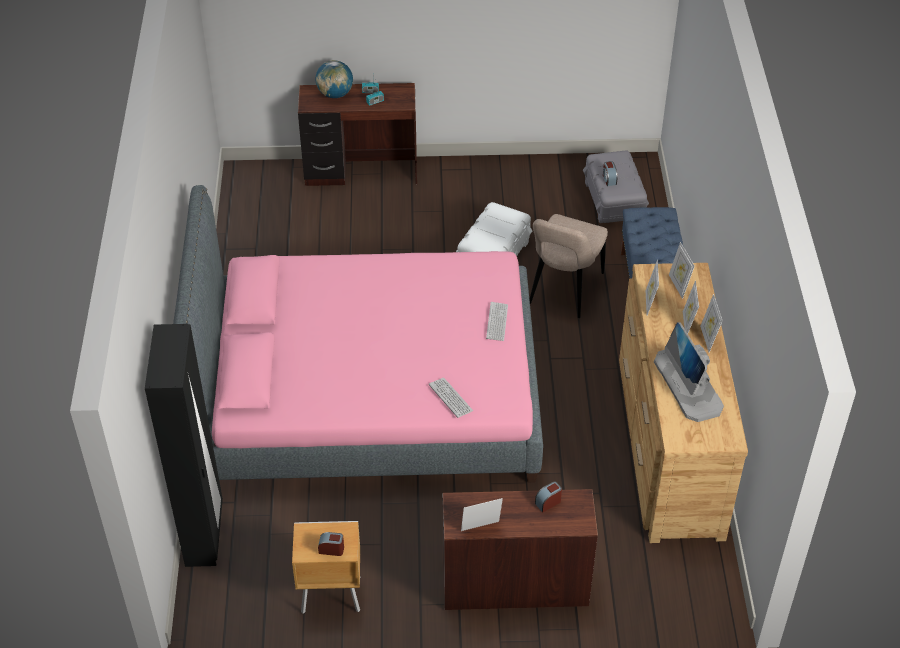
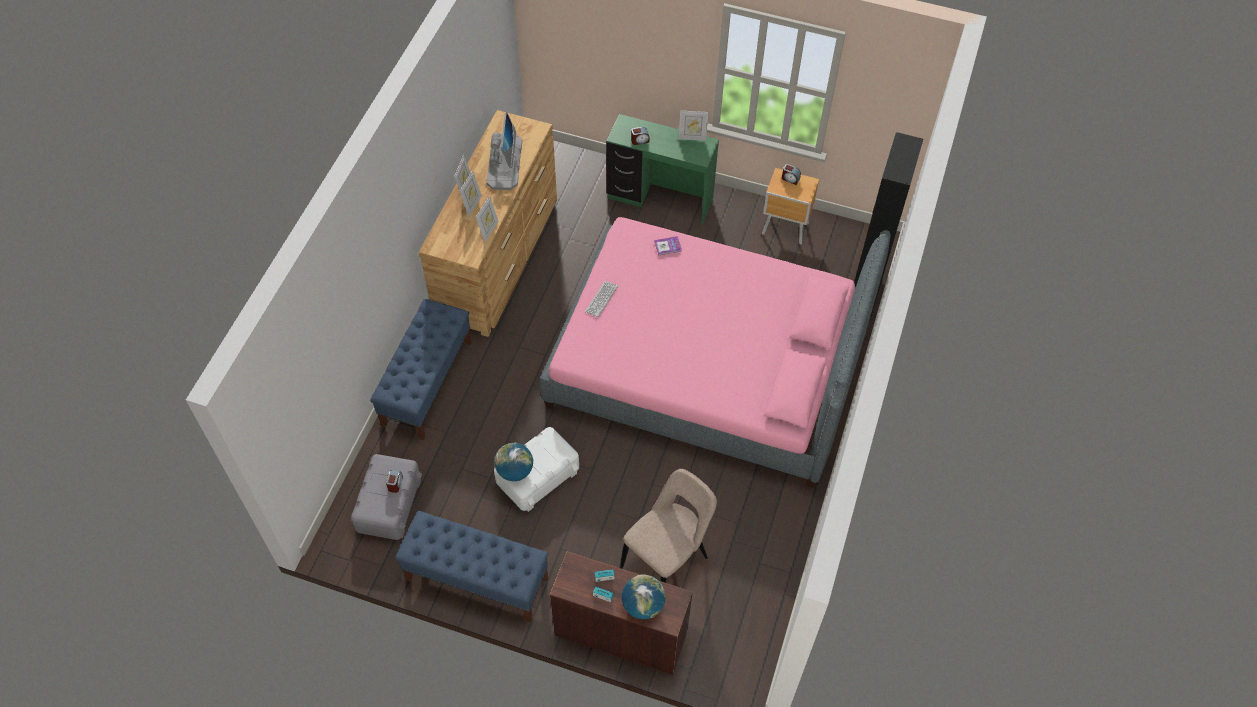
camera: 160 degrees left, 10 degrees up
keyboard [429,378,473,418] -> book [654,236,682,255]
brown desk [442,489,598,610] -> green desk [606,114,719,225]
beige chair [529,214,608,318] -> beige chair moved to [620,469,717,583]
picture frame [669,242,695,299] -> none
none -> blue bench [395,511,548,622]
none -> globe [494,443,533,481]

